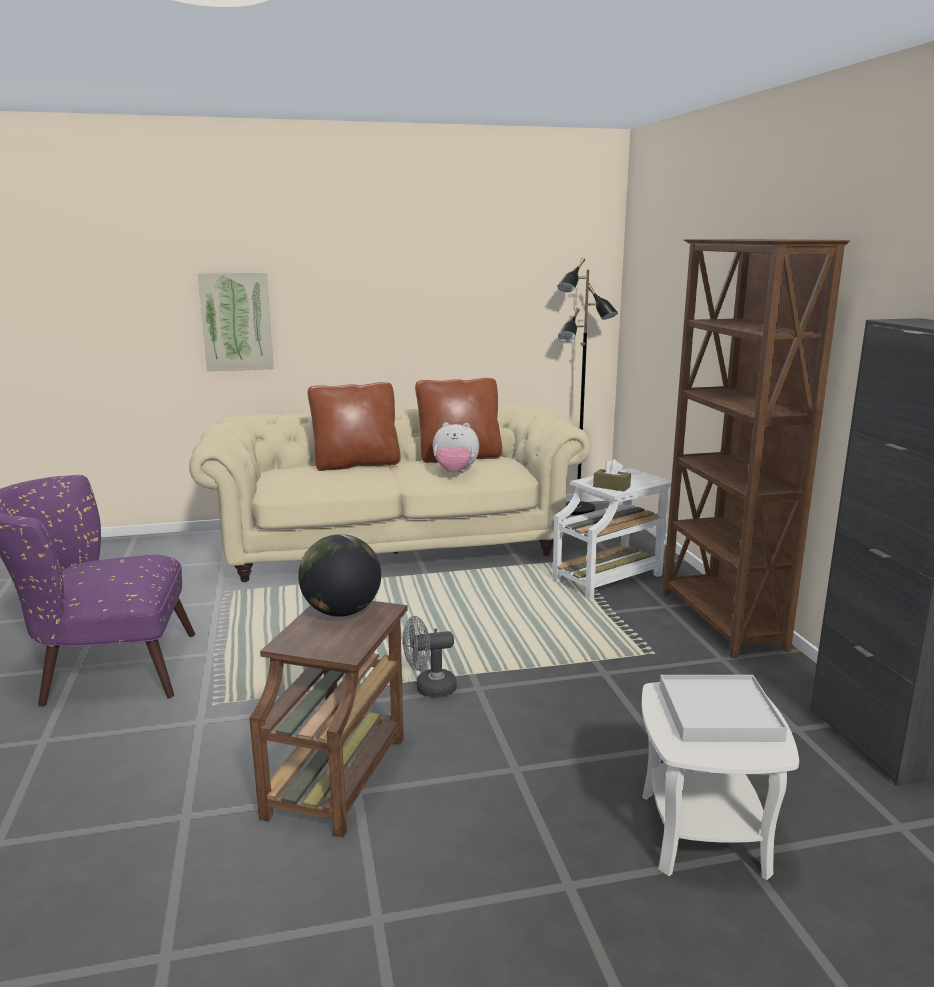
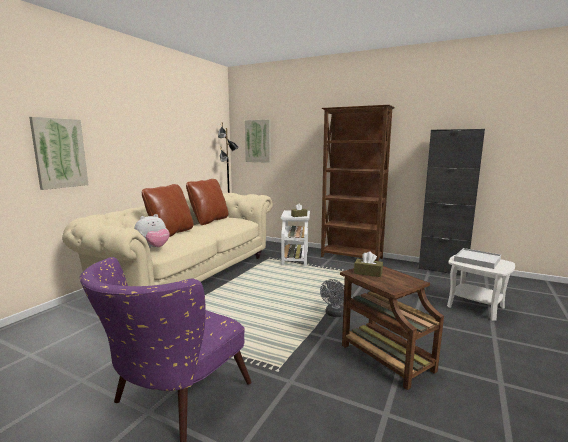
camera: 50 degrees left, 5 degrees down
globe [298,534,381,617] -> brown tissue box [354,251,383,277]
plush toy [433,422,479,472] -> plush toy moved to [134,214,170,248]
none -> picture [245,119,271,163]

